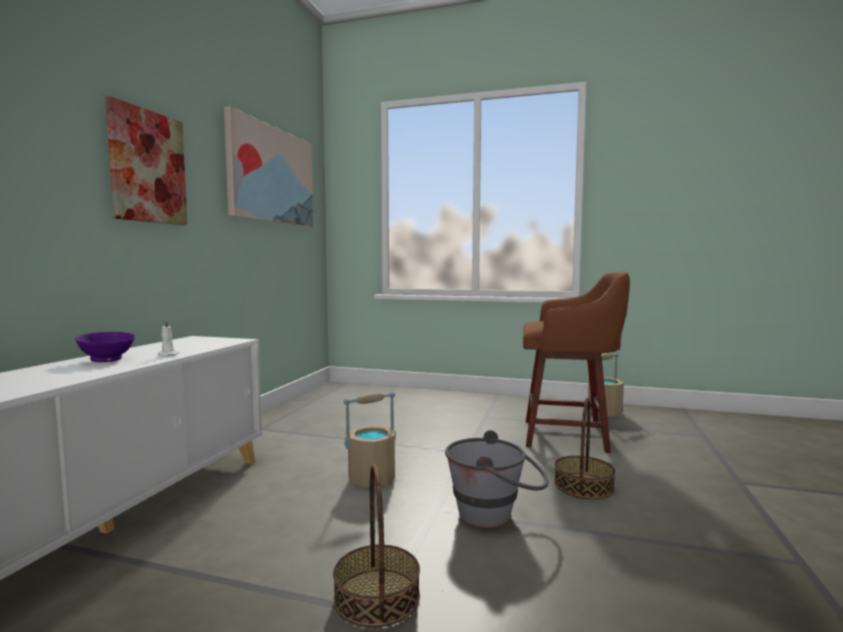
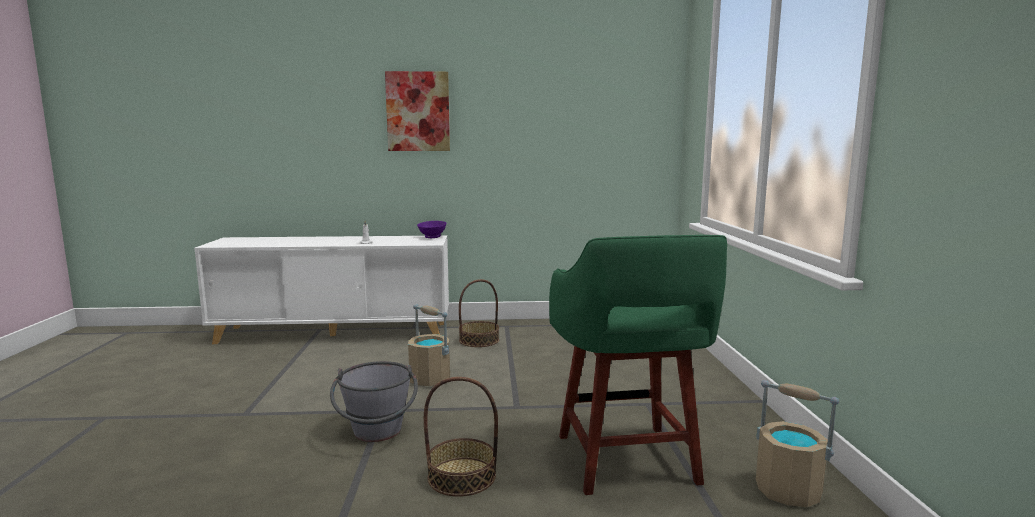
camera: 70 degrees right, 5 degrees up
purple bowl [75,332,135,362] -> purple bowl moved to [417,221,446,238]
picture [224,106,313,227] -> none
basket [333,464,420,628] -> basket moved to [459,279,499,347]
brown stool [523,272,630,453] -> green stool [549,235,727,495]

